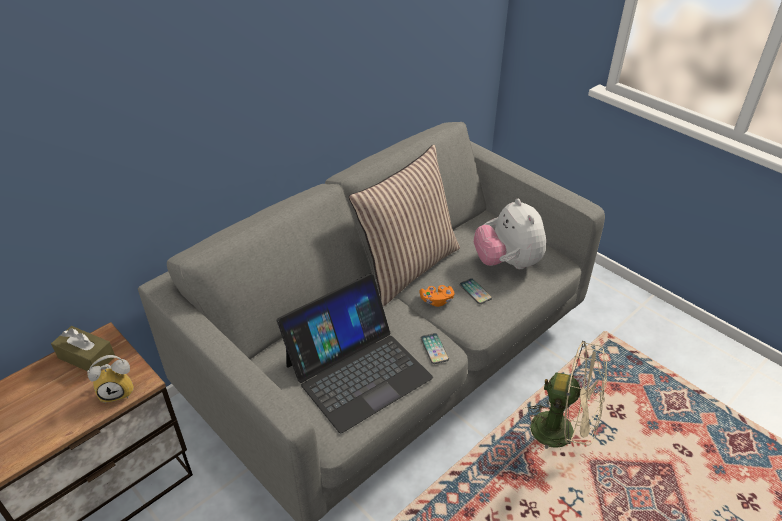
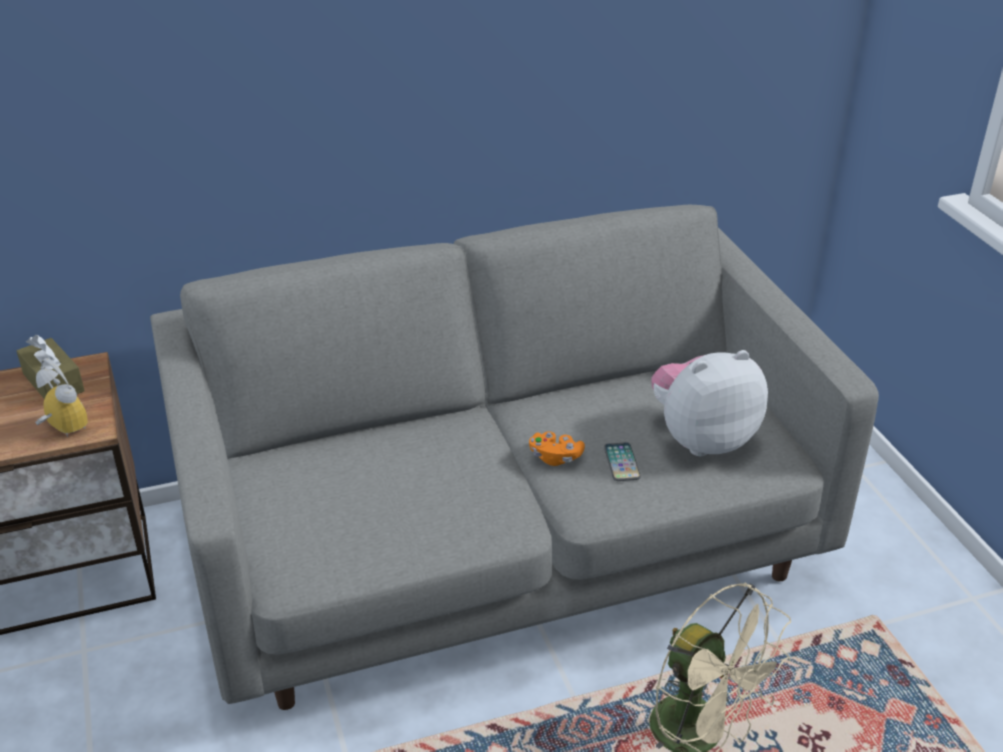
camera: 25 degrees right, 5 degrees down
alarm clock [87,355,134,404] -> alarm clock turned 150 degrees counterclockwise [35,358,88,437]
laptop [277,273,433,433] -> none
pillow [349,145,460,306] -> none
phone [421,333,449,364] -> none
plush toy [474,199,546,269] -> plush toy turned 60 degrees clockwise [651,350,768,456]

